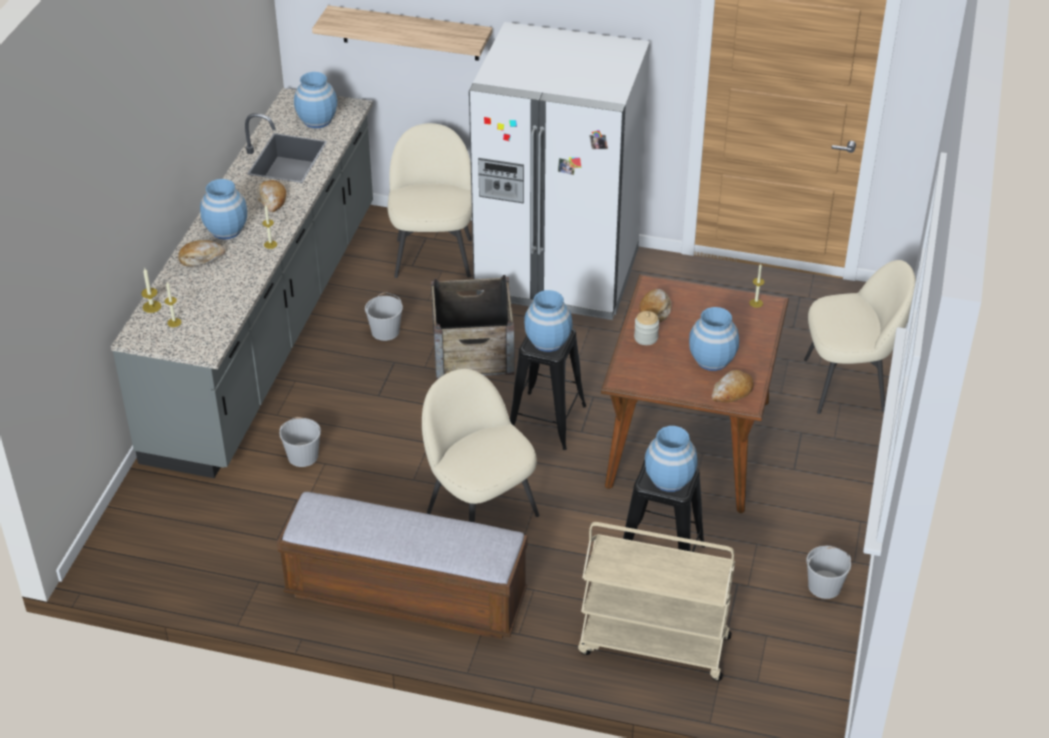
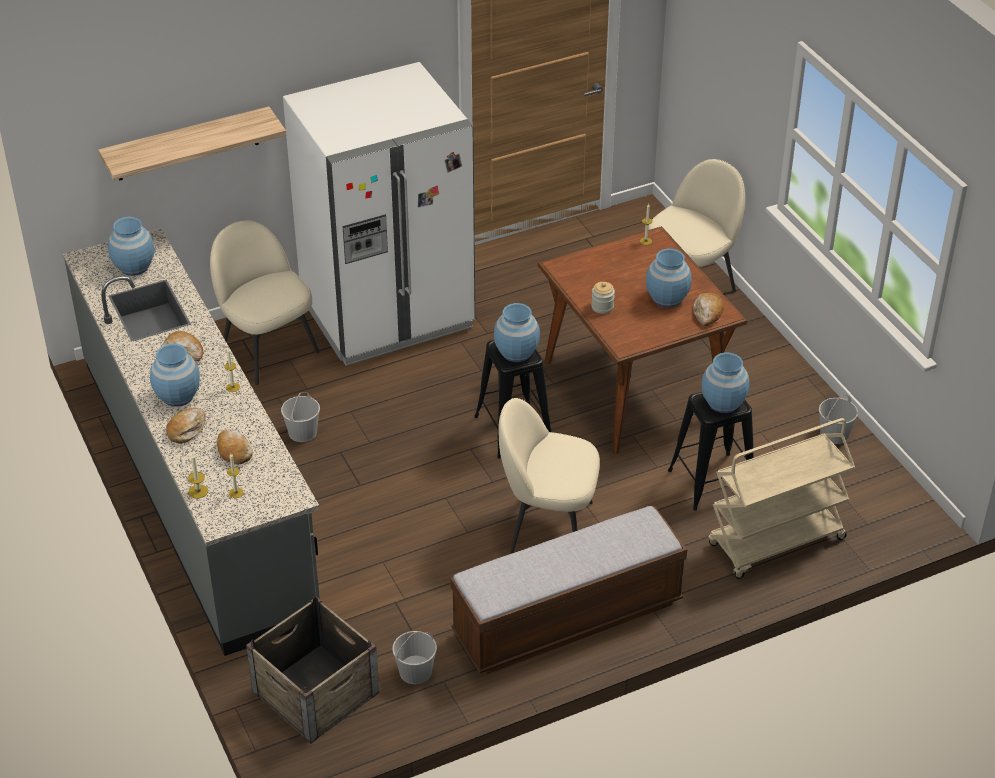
camera: 40 degrees left, 0 degrees up
white bucket [280,417,321,467] -> white bucket moved to [392,631,437,684]
crate [431,275,515,379] -> crate moved to [246,596,379,744]
bread [639,289,671,322] -> bread moved to [217,429,253,464]

